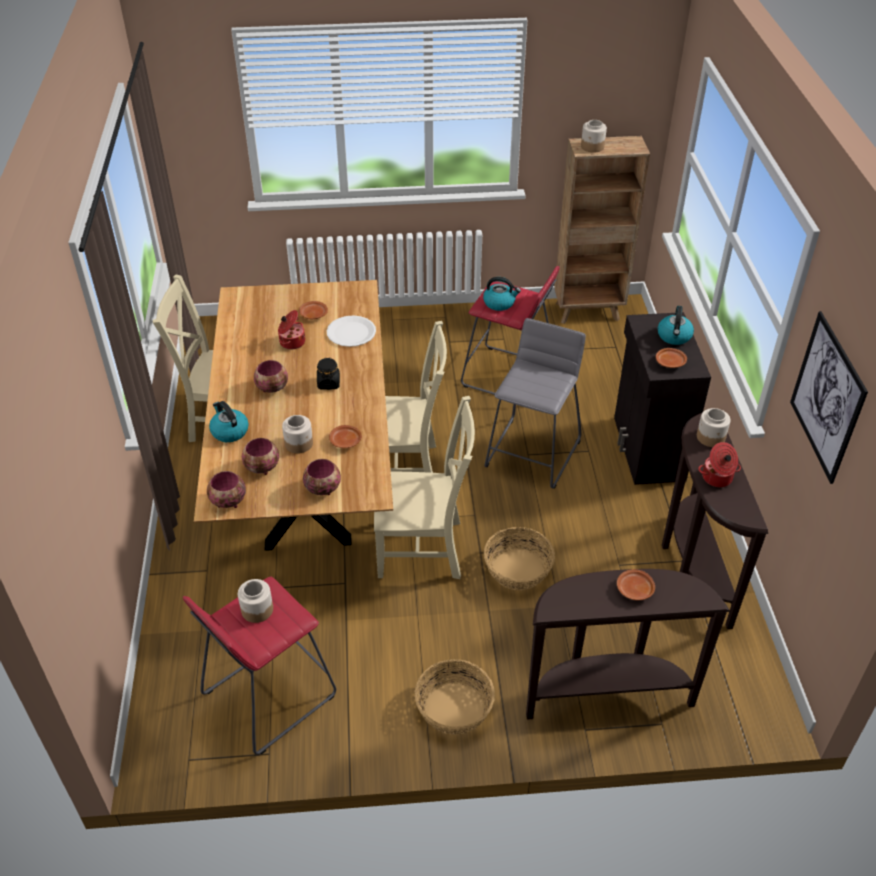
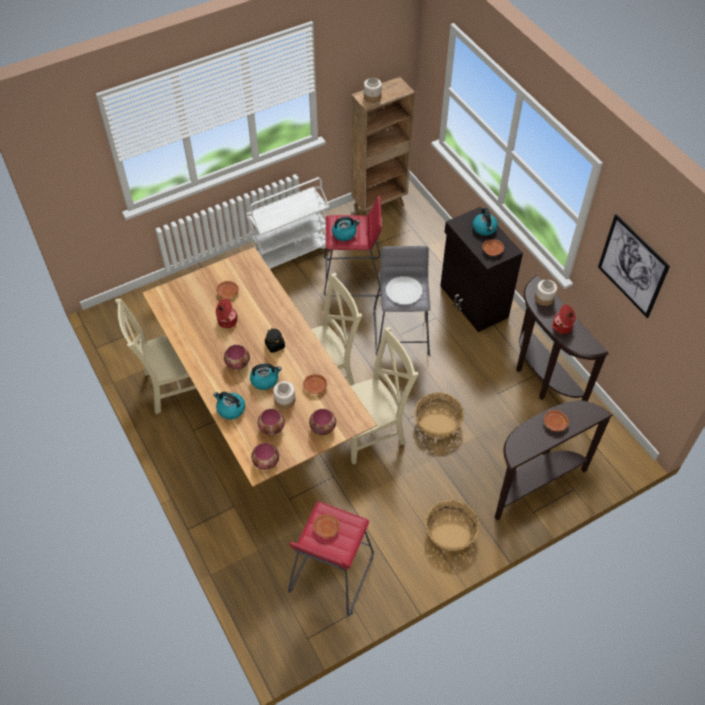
camera: 25 degrees left, 10 degrees up
jar [238,579,273,623] -> brown plate [313,514,340,538]
white plate [327,315,376,347] -> white plate moved to [386,276,422,305]
none -> white cart [246,177,329,269]
none -> kettle [250,363,282,390]

